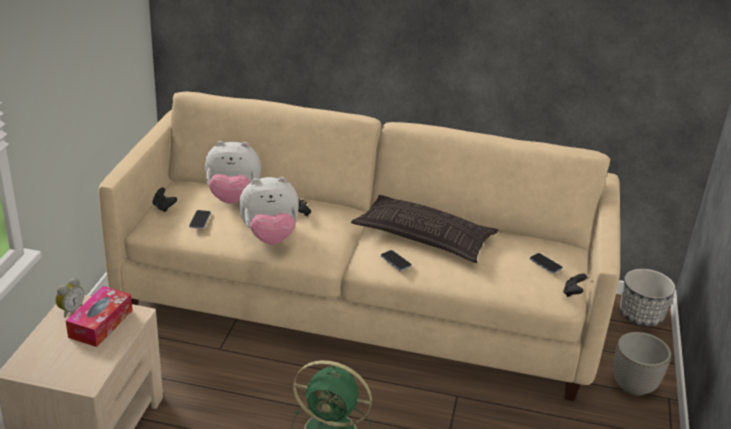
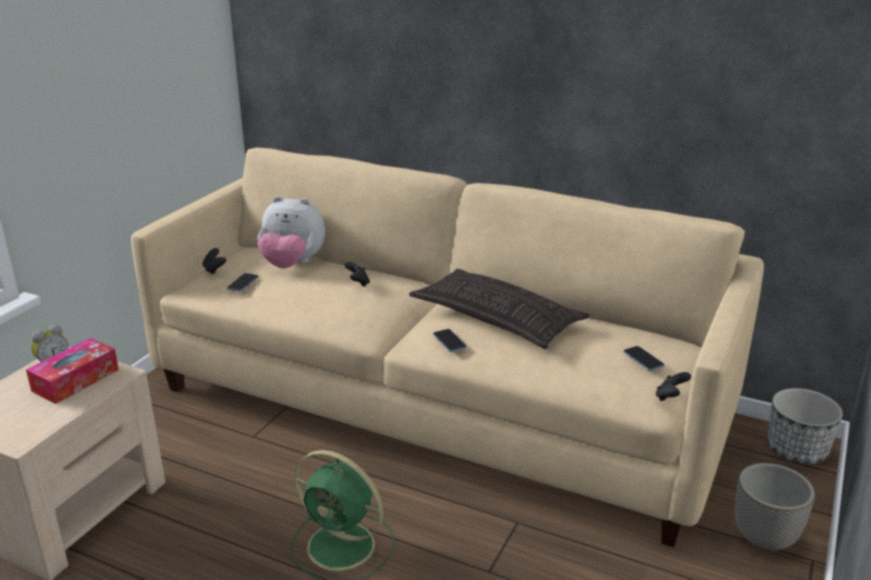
camera: 15 degrees right, 5 degrees down
plush toy [239,177,299,244] -> none

